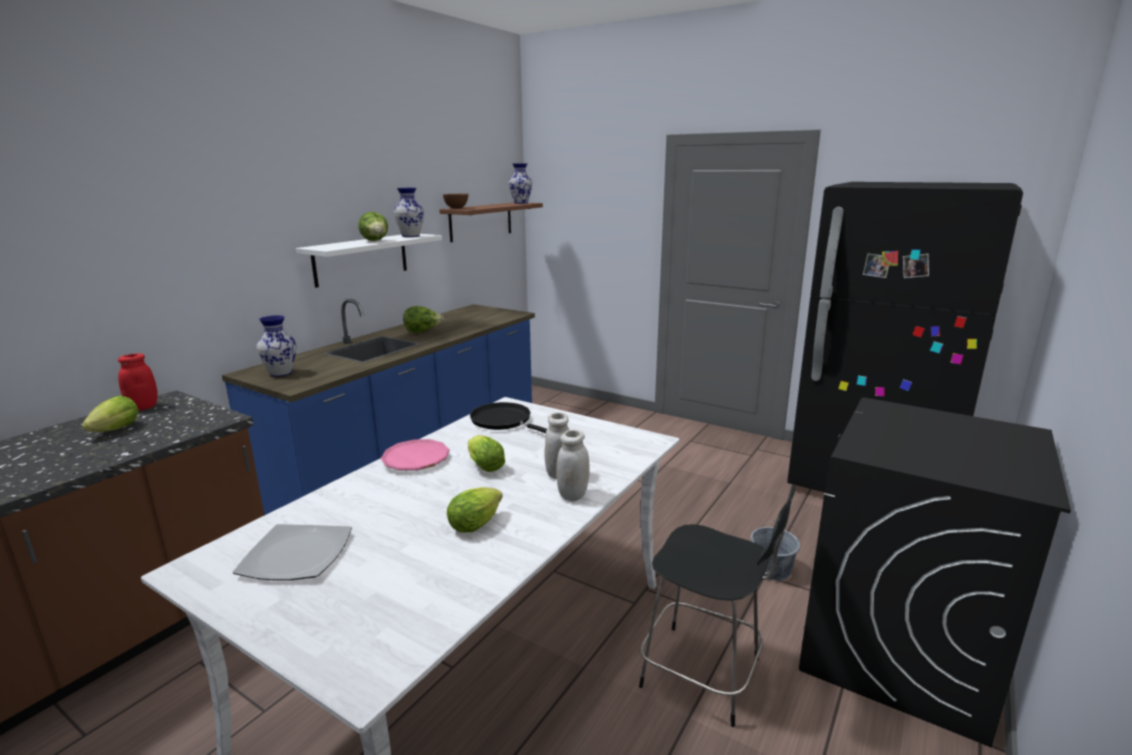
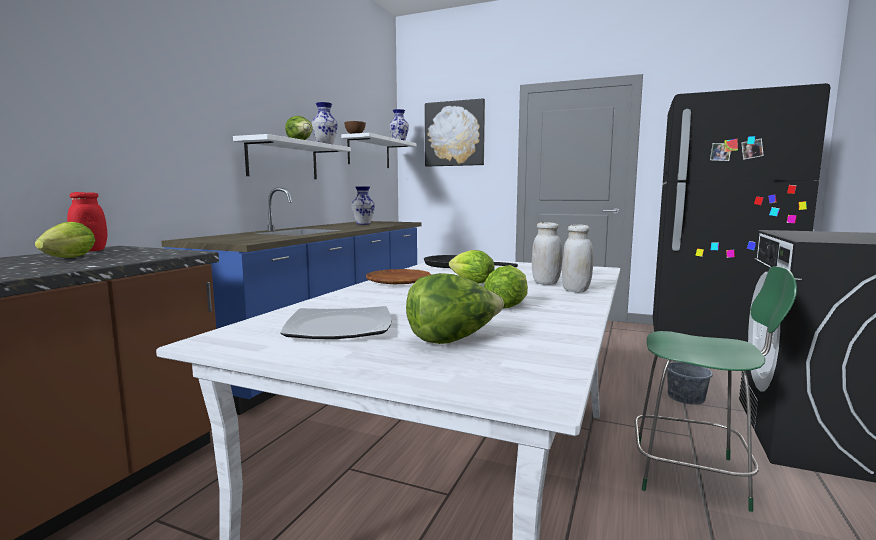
camera: 10 degrees left, 10 degrees down
vase [256,315,297,377] -> vase moved to [351,186,375,225]
pink plate [381,439,450,471] -> brown plate [366,269,431,284]
lettuce [403,306,444,333] -> lettuce moved to [406,273,504,344]
brown shelf [439,203,543,242] -> white shelf [341,133,417,168]
black chair [639,484,795,727] -> green chair [634,266,797,512]
none -> picture [425,98,485,166]

